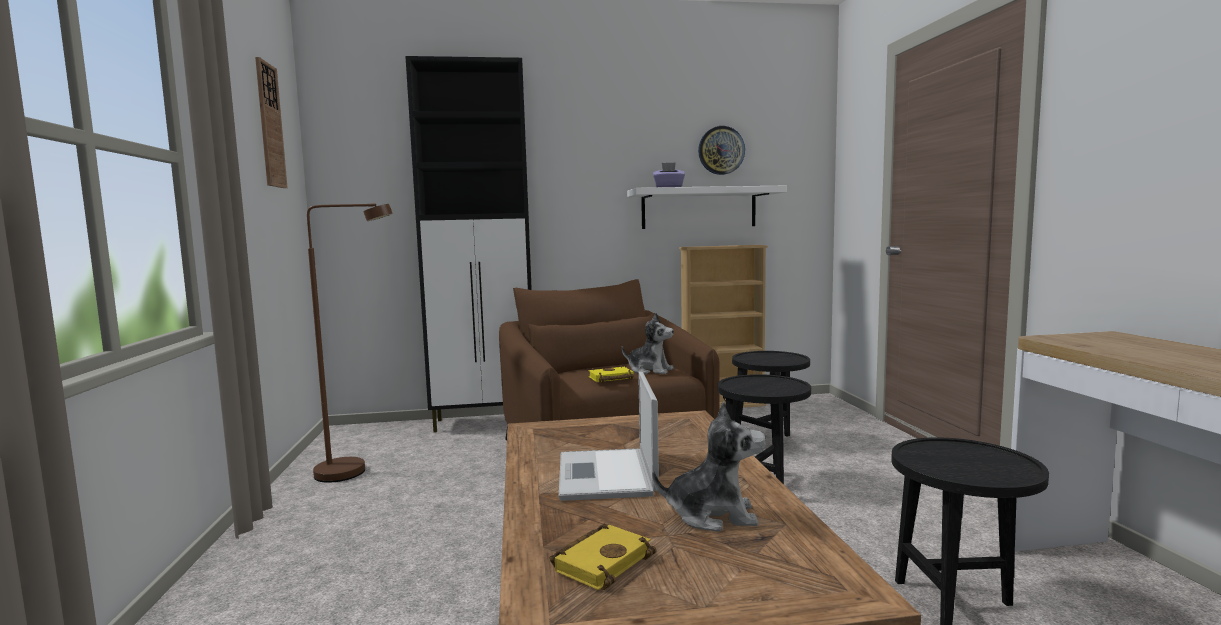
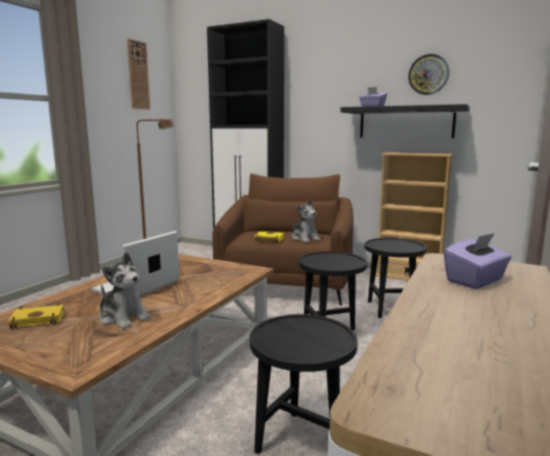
camera: 35 degrees right, 5 degrees up
white shelf [627,185,787,229] -> black shelf [340,104,470,138]
none -> purple tissue box [444,233,512,289]

